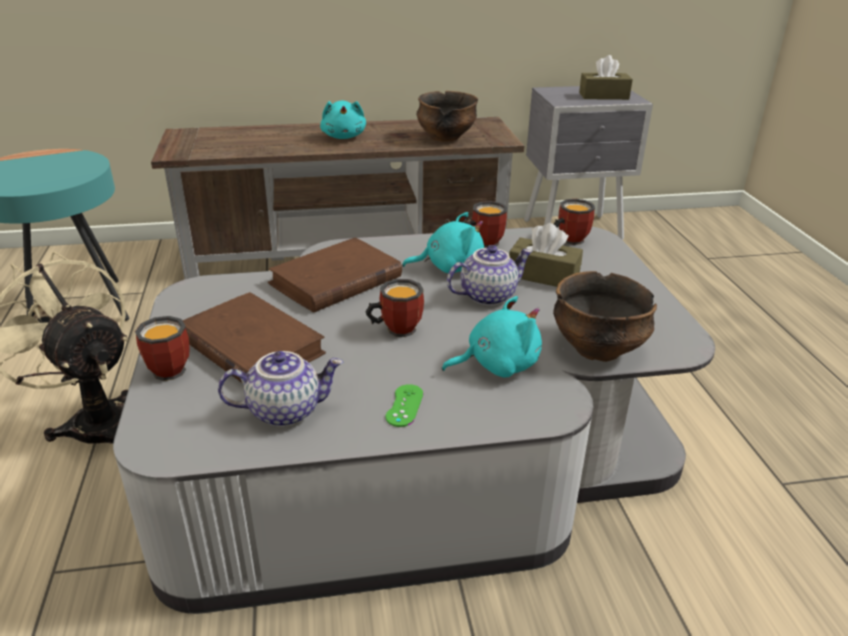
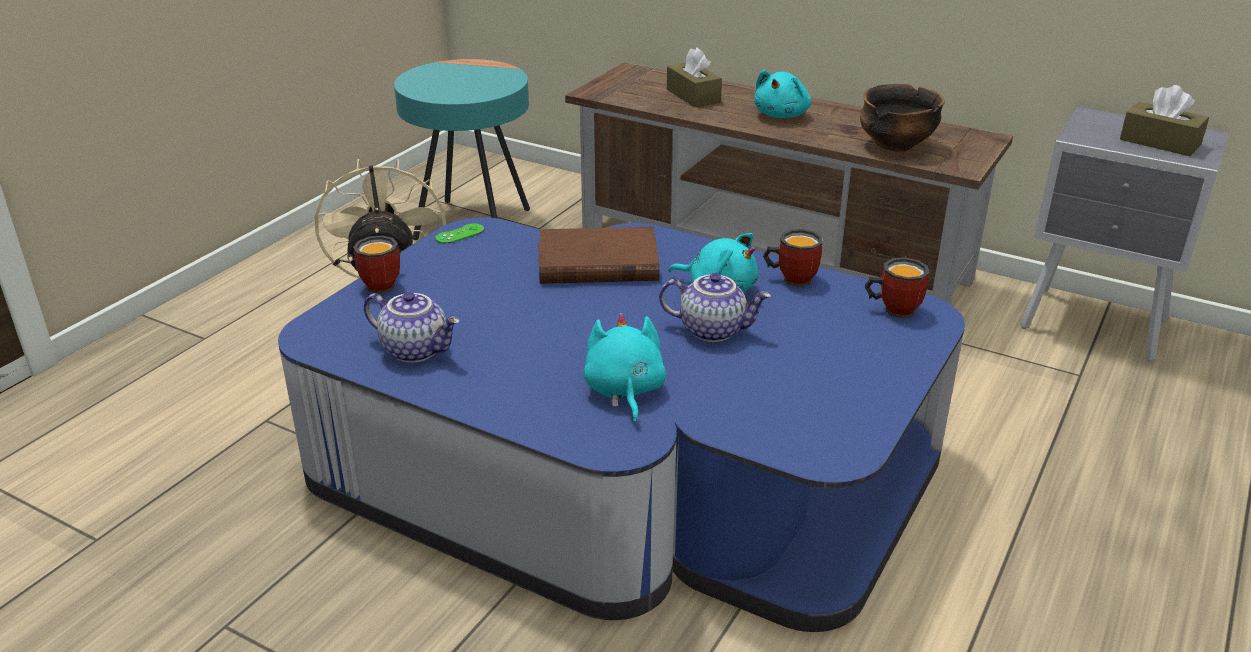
camera: 40 degrees right, 0 degrees up
grey coffee table [113,226,715,614] -> blue coffee table [278,217,965,632]
brown book [182,292,326,383] -> none
mug [366,279,424,337] -> none
green game controller [386,384,423,427] -> green game controller moved to [435,224,484,244]
turquoise plush toy [442,296,542,378] -> turquoise plush toy turned 120 degrees counterclockwise [583,313,666,424]
brown tissue box [509,223,583,287] -> brown tissue box moved to [667,47,722,107]
bowl [553,271,657,362] -> none

